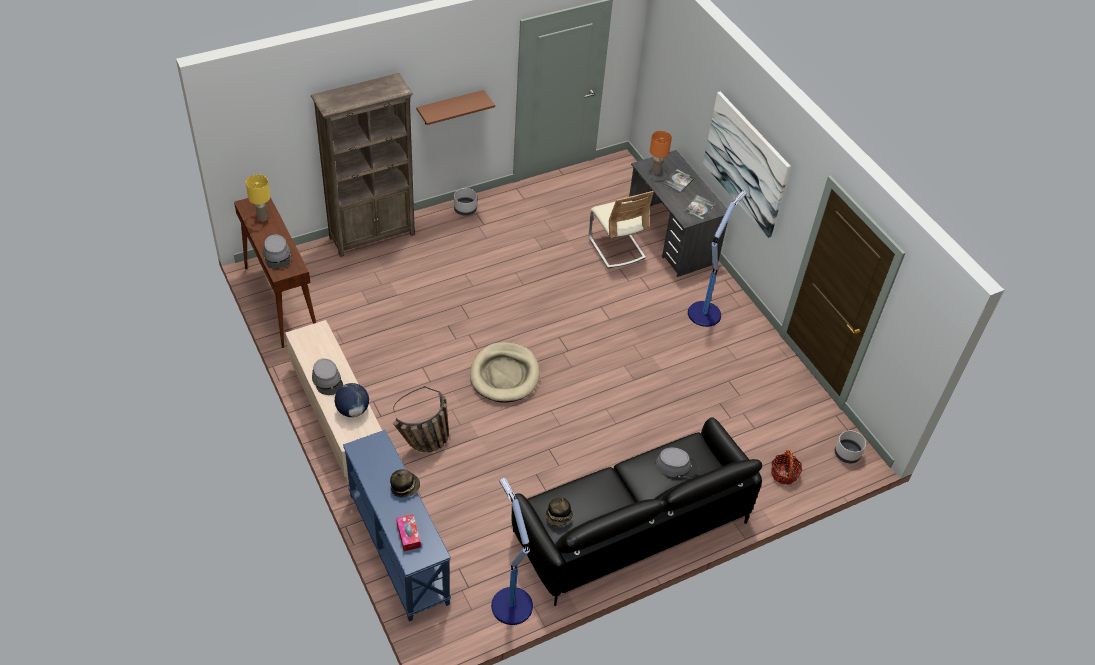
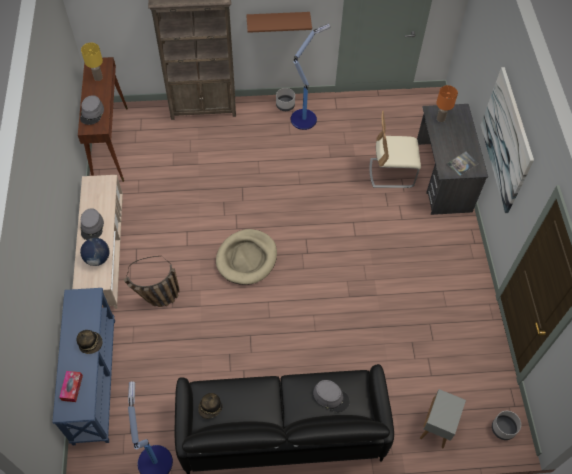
camera: 25 degrees right, 10 degrees up
beige chair [589,191,654,268] -> beige chair turned 90 degrees clockwise [369,111,421,188]
book [663,169,695,193] -> none
floor lamp [688,191,746,327] -> floor lamp moved to [291,24,330,130]
basket [771,450,802,485] -> grey side table [420,389,466,448]

